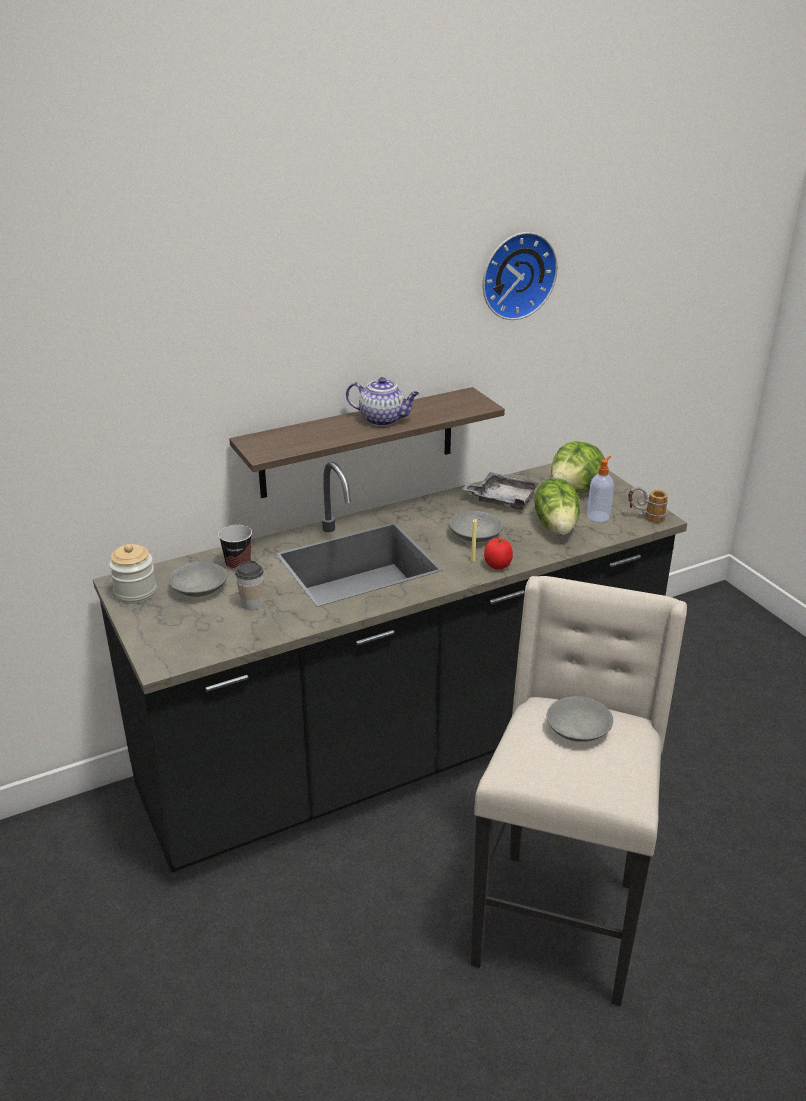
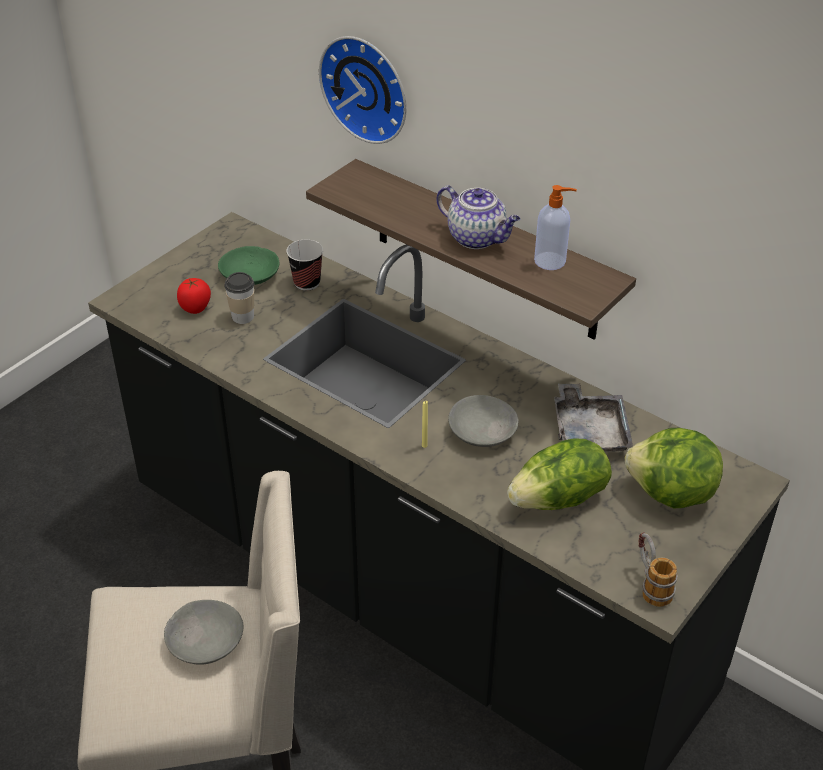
camera: 65 degrees right, 10 degrees up
jar [109,544,157,604] -> none
grey bowl [169,561,228,597] -> green bowl [218,246,279,285]
teapot [346,377,419,426] -> teapot turned 45 degrees counterclockwise [437,185,520,249]
wall clock [483,232,558,320] -> wall clock moved to [319,36,407,144]
tomato [484,538,513,570] -> tomato moved to [177,278,211,314]
soap dispenser [587,456,614,522] -> soap dispenser moved to [534,185,577,270]

